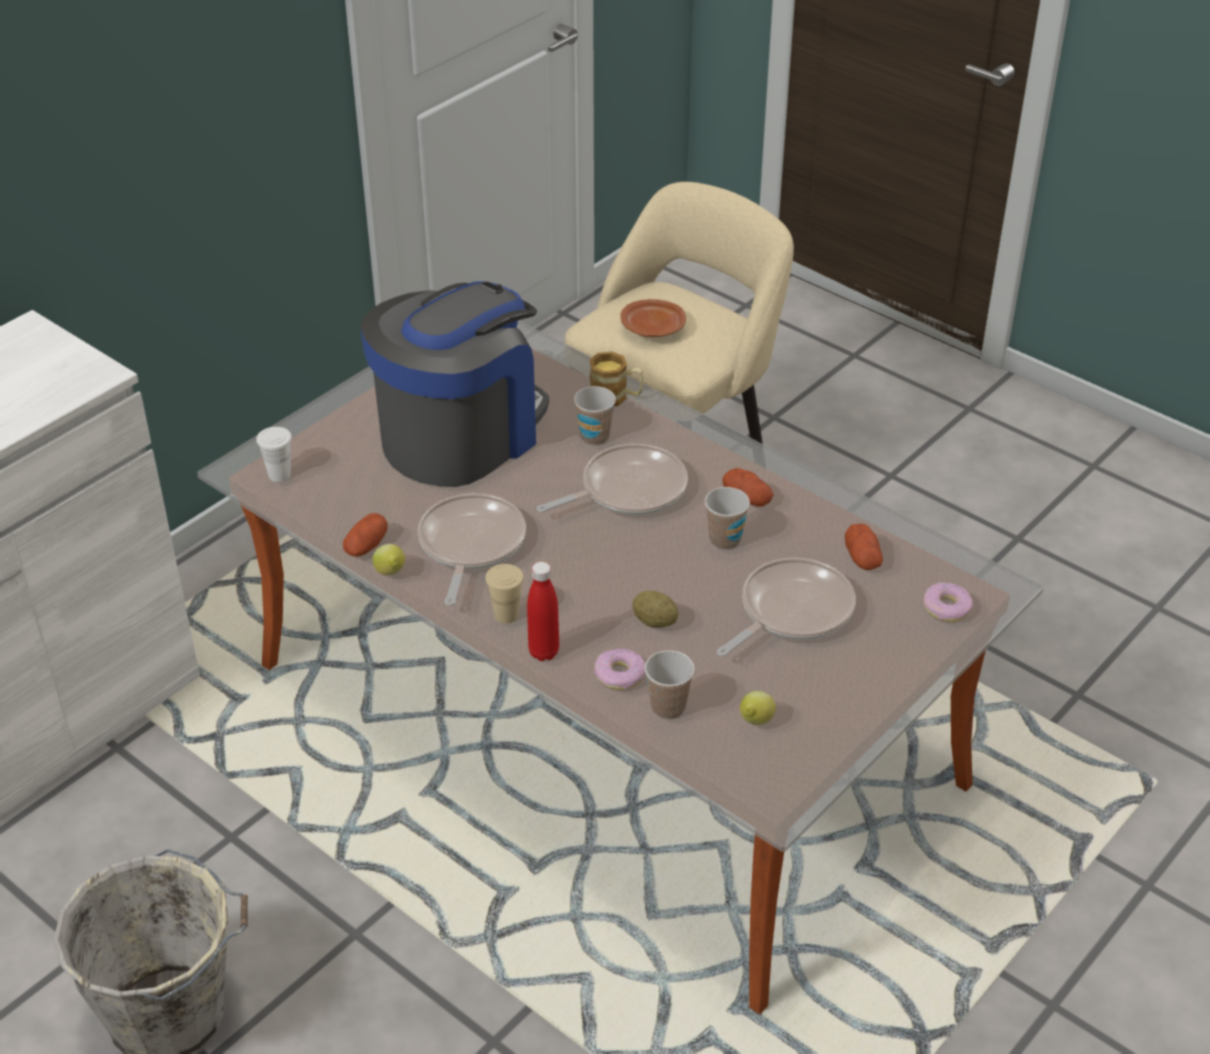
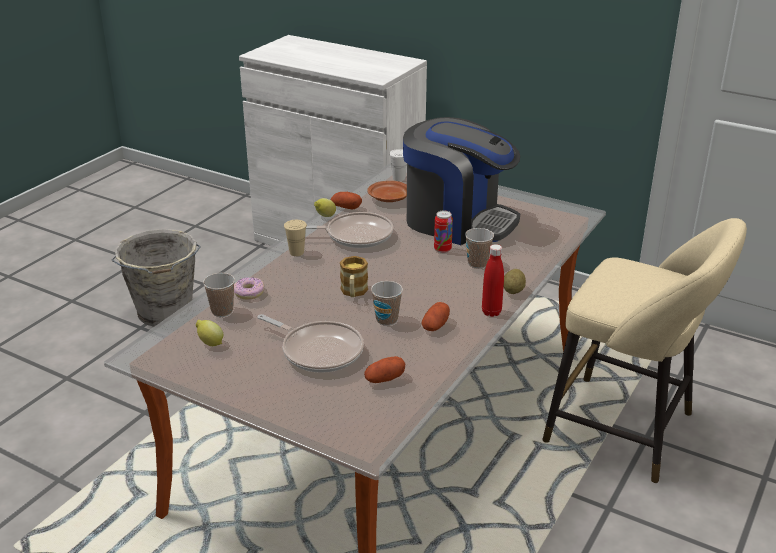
camera: 80 degrees right, 10 degrees down
red bottle [527,562,559,661] -> red bottle moved to [482,244,504,317]
frying pan [537,443,688,515] -> none
mug [590,351,644,406] -> mug moved to [340,256,368,297]
brown plate [620,299,686,337] -> brown plate moved to [368,181,407,202]
potato [632,591,678,628] -> potato moved to [504,269,526,294]
donut [923,582,973,622] -> none
none -> can [434,211,453,253]

